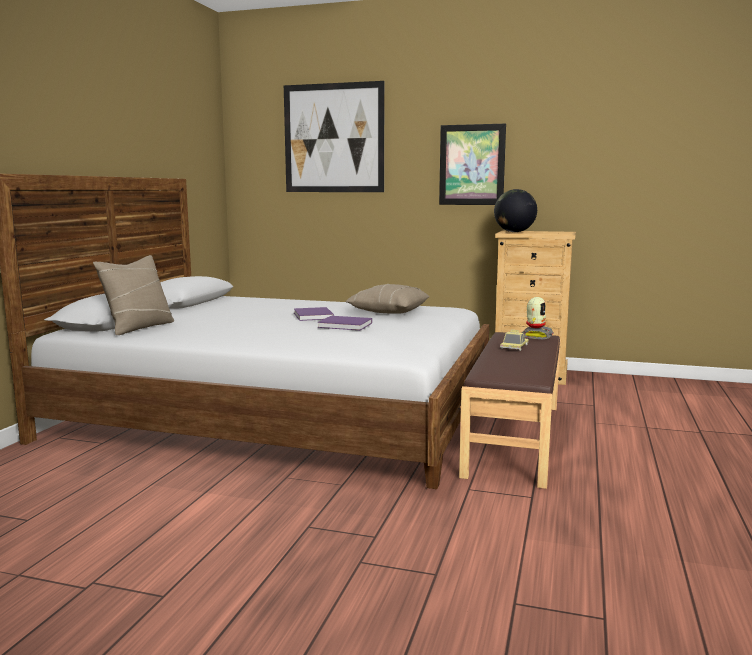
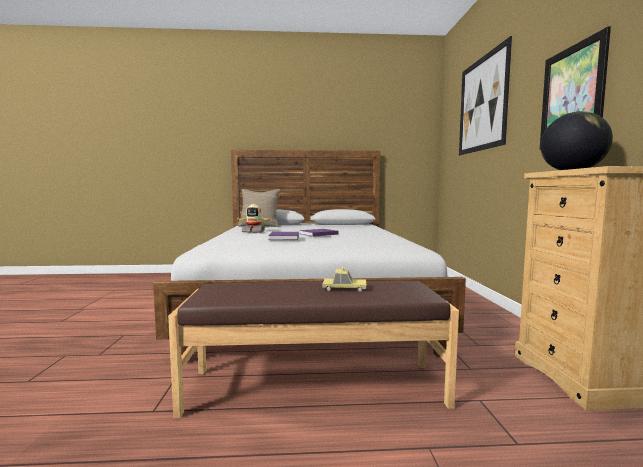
camera: 70 degrees right, 5 degrees down
beige pillow [345,284,430,314] -> none
toy robot [522,297,554,339] -> toy robot moved to [236,204,271,232]

